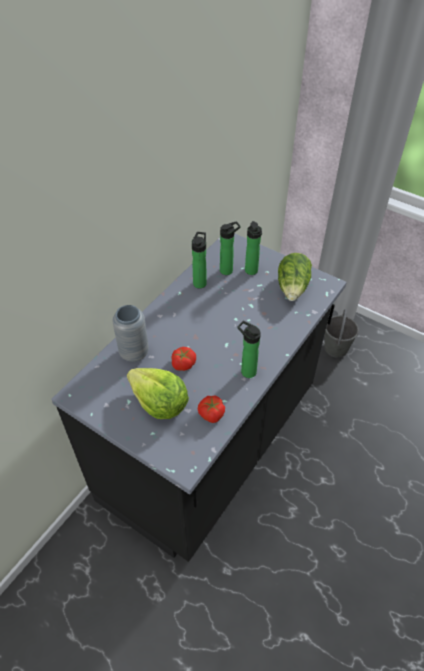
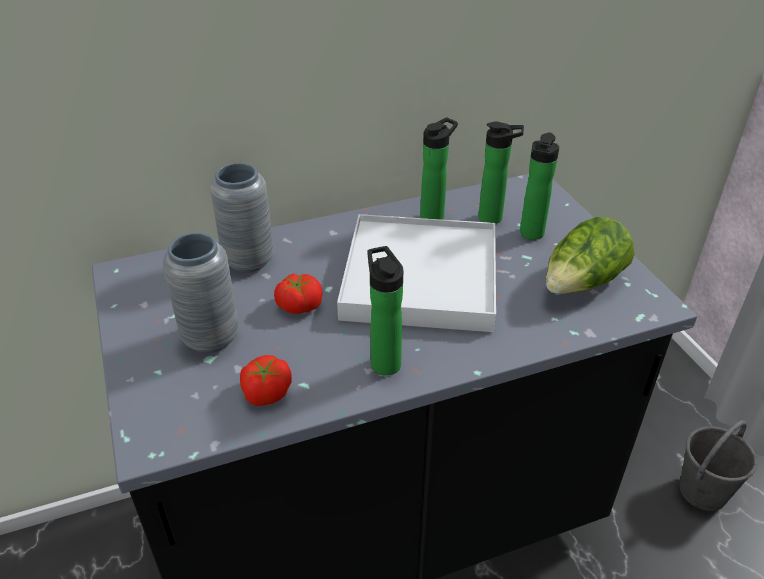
camera: 35 degrees right, 10 degrees down
lettuce [127,368,189,419] -> grey vase [163,233,239,353]
none -> white tray [337,214,496,332]

